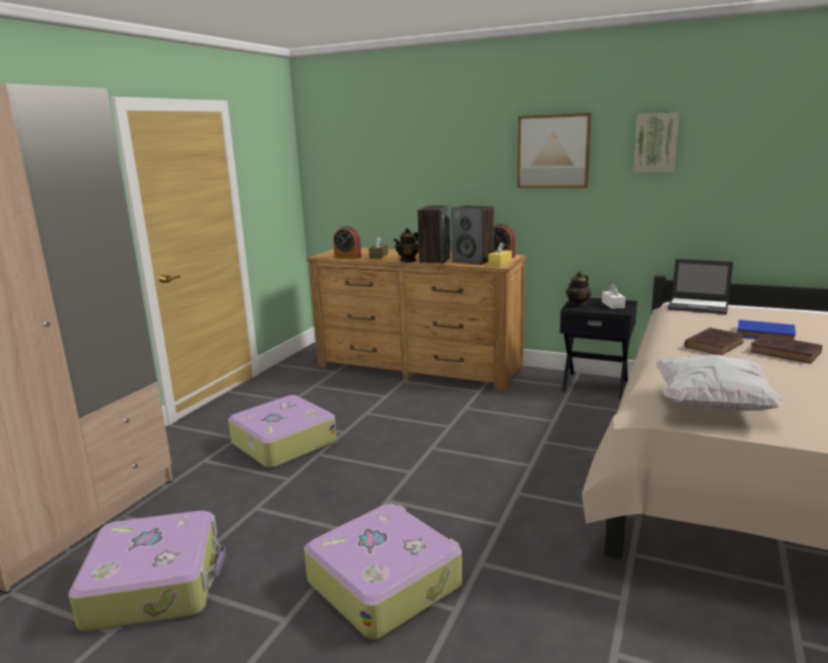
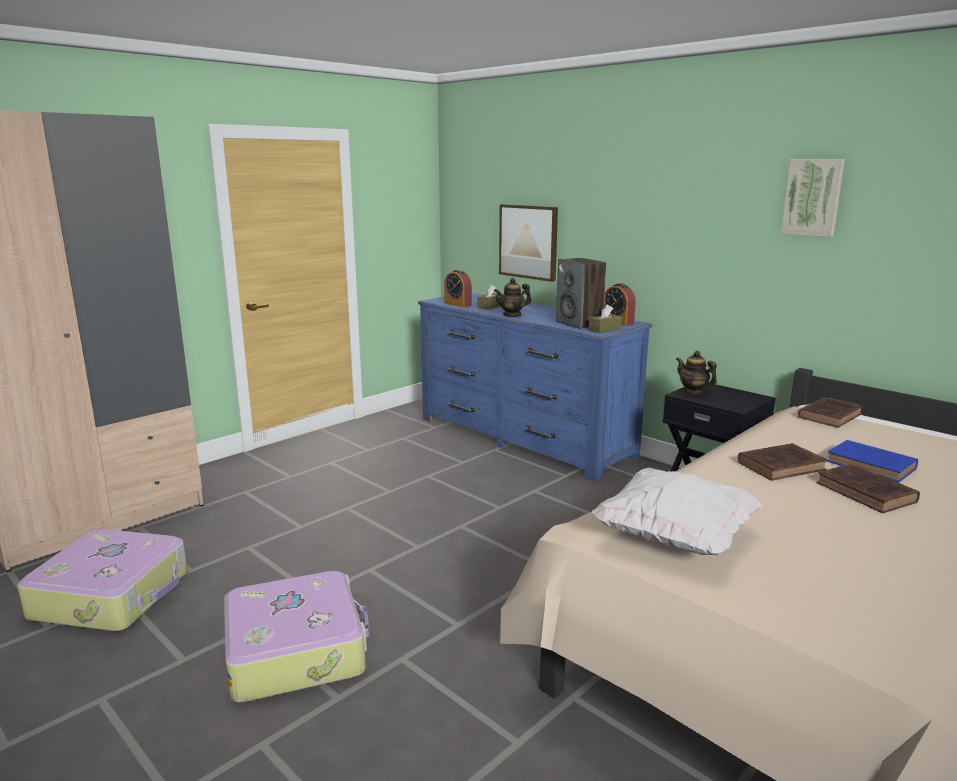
camera: 20 degrees right, 0 degrees up
suitcase [228,395,337,468] -> none
brown dresser [306,248,527,392] -> blue dresser [418,293,652,482]
speaker [417,205,451,264] -> none
yellow tissue box [488,242,512,266] -> brown tissue box [589,305,622,333]
picture [517,113,591,188] -> picture moved to [499,204,558,282]
teapot [566,271,591,307] -> teapot turned 75 degrees clockwise [676,351,717,395]
white tissue box [602,284,626,309] -> none
laptop [668,259,733,315] -> brown book [798,397,863,428]

